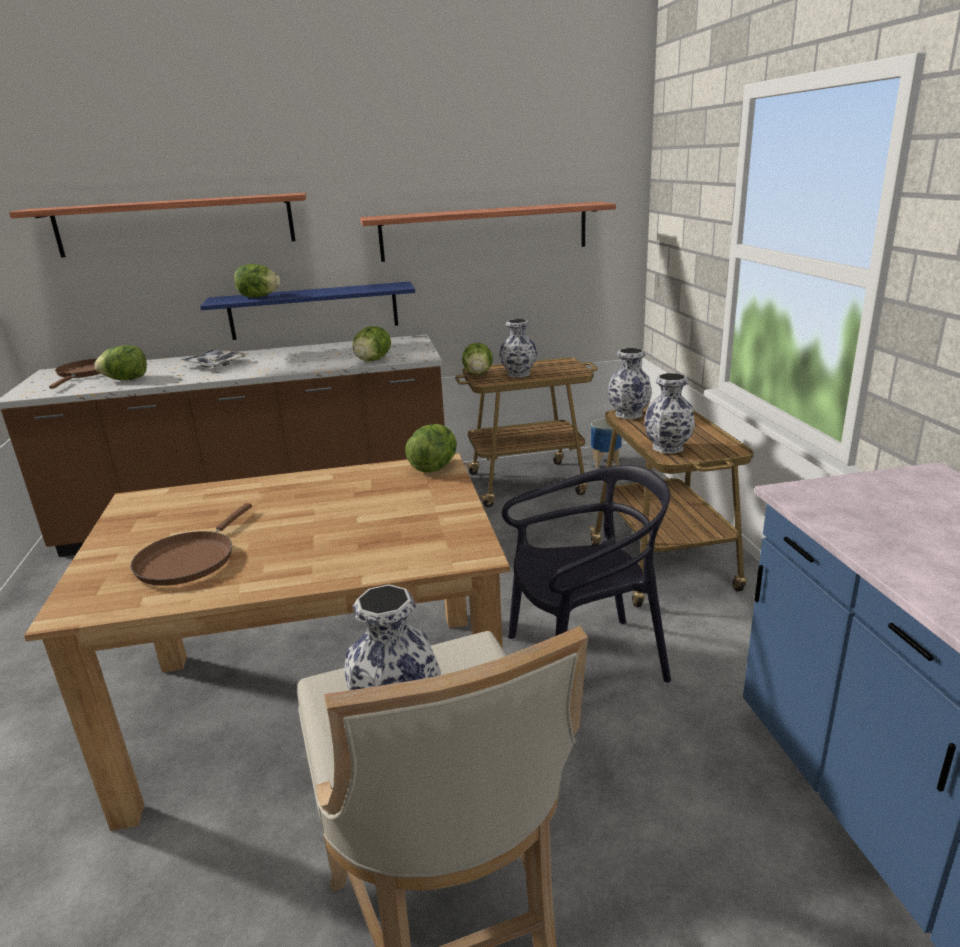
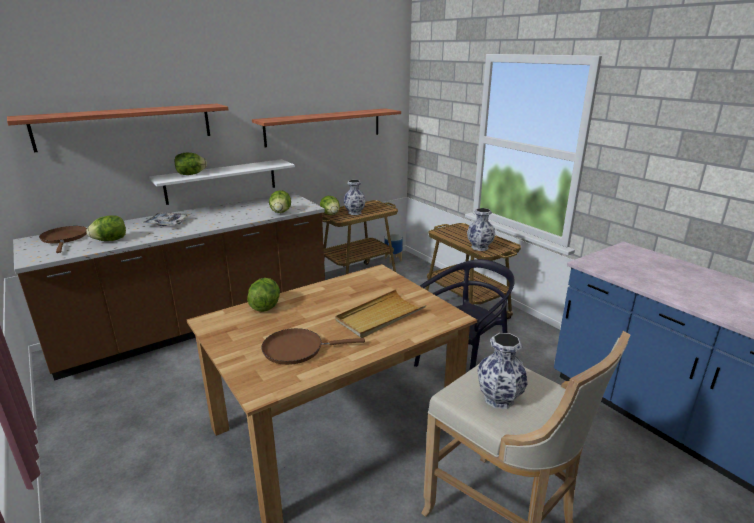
camera: 25 degrees left, 0 degrees up
brown frying pan [130,503,252,586] -> brown frying pan turned 90 degrees clockwise [261,328,365,365]
blue shelf [200,282,415,340] -> white shelf [149,159,295,205]
lettuce [405,424,457,472] -> lettuce moved to [247,278,280,312]
vase [608,348,652,419] -> none
none -> beige tray [335,289,426,338]

